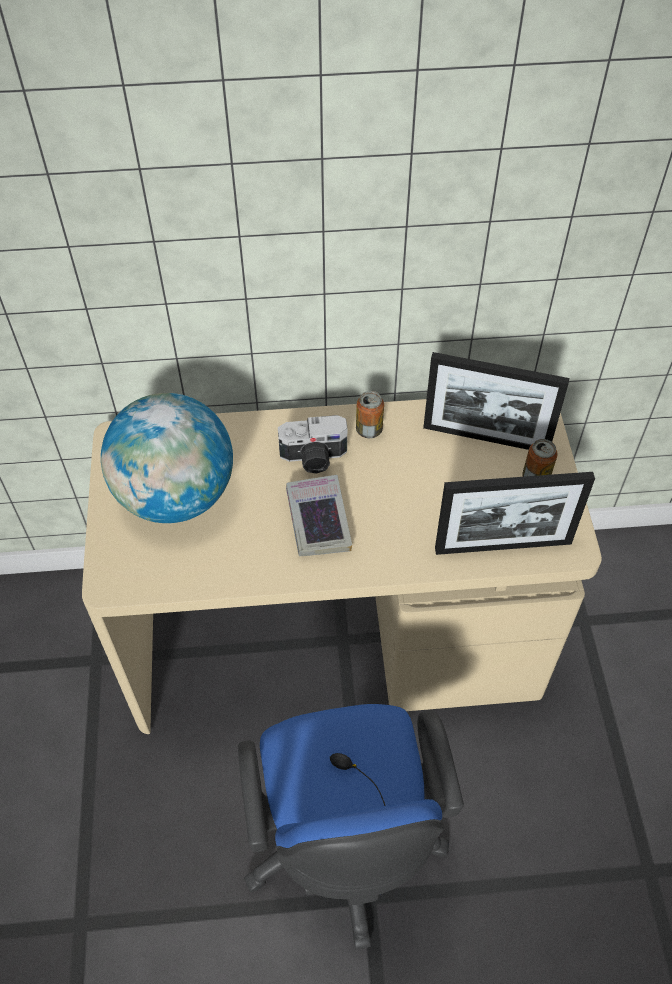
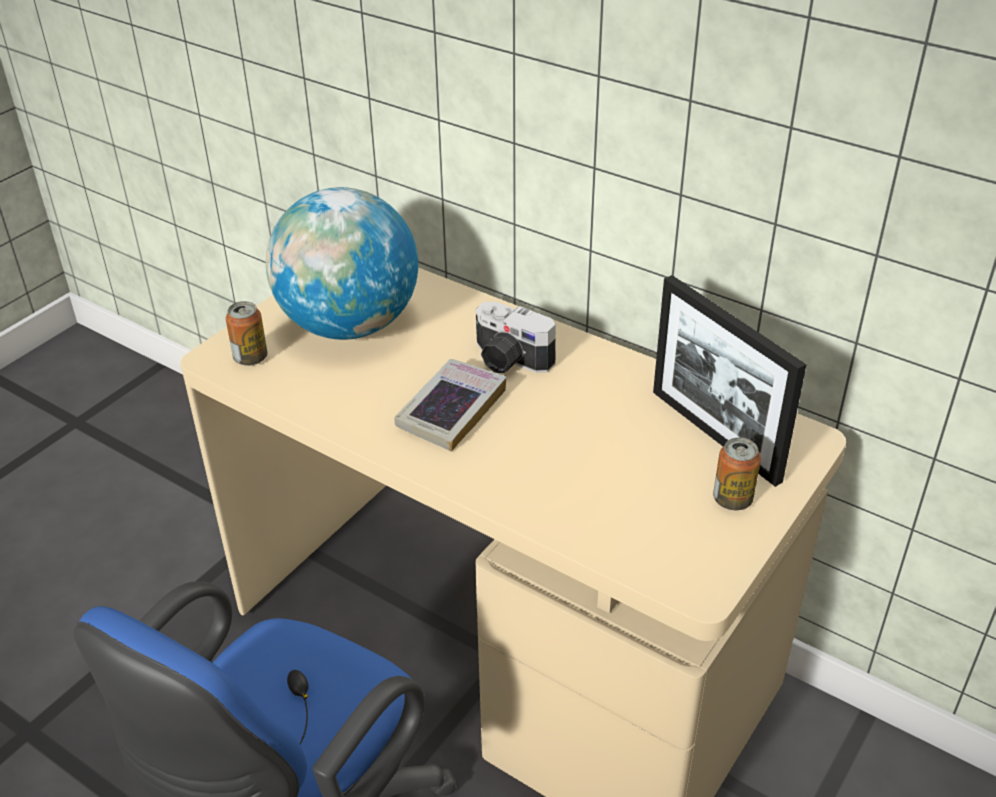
camera: 40 degrees right, 15 degrees down
can [356,391,384,438] -> can moved to [226,301,267,366]
picture frame [435,472,595,555] -> none

